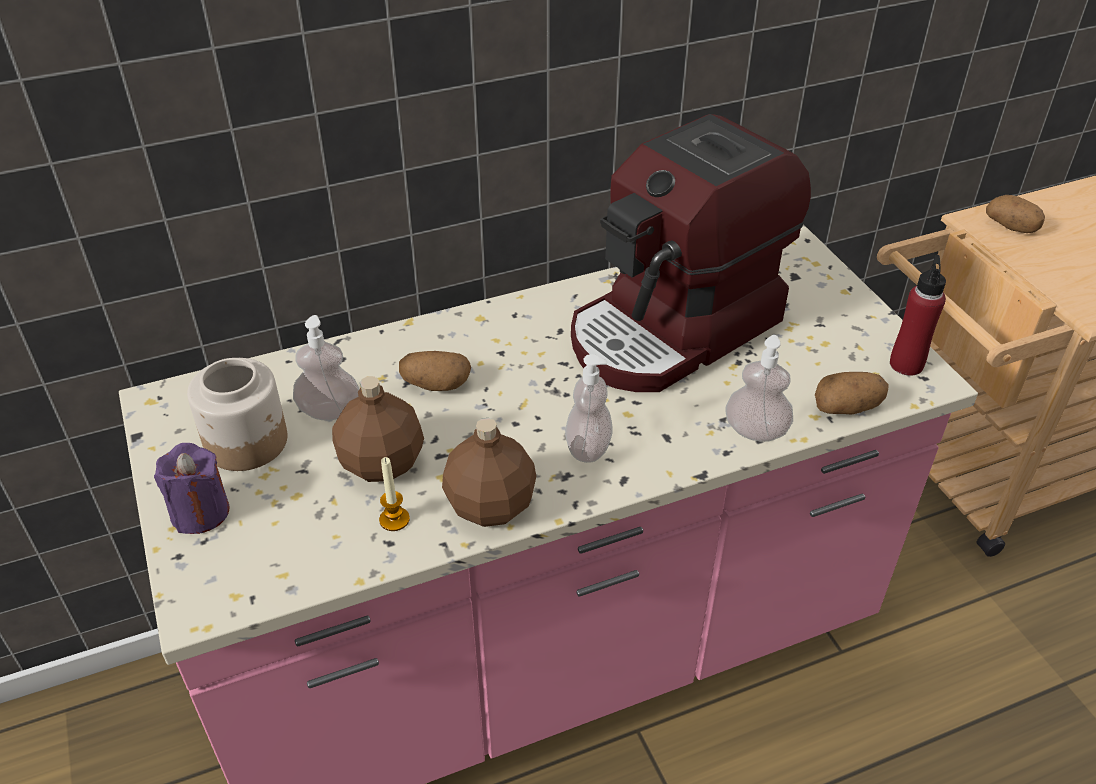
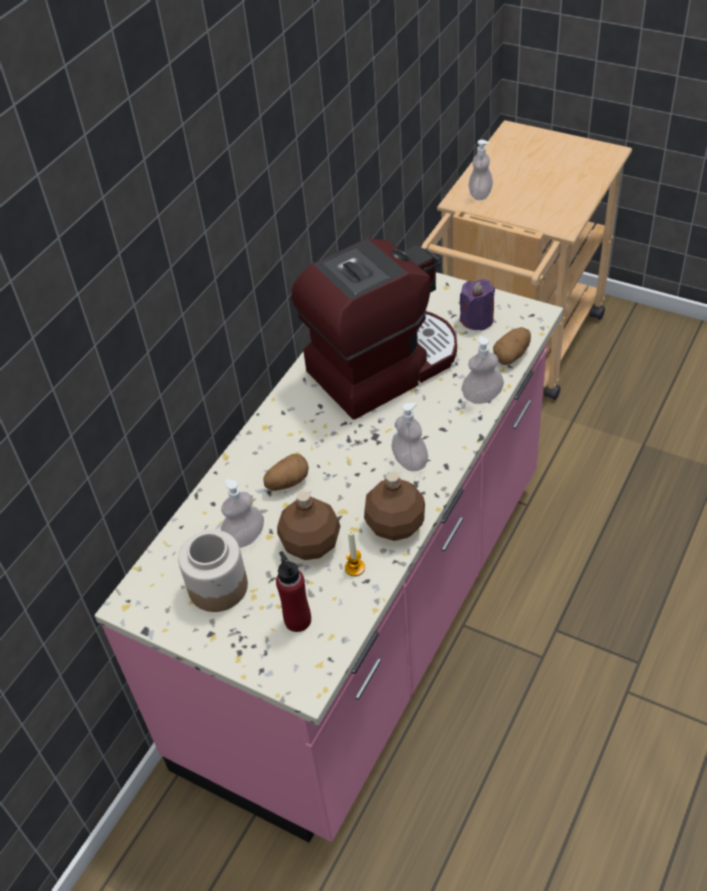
camera: 35 degrees left, 5 degrees up
purple candle [154,443,230,534] -> purple candle moved to [460,279,495,331]
coffee machine [571,114,811,392] -> coffee machine turned 135 degrees counterclockwise [291,238,457,420]
red bottle [890,255,946,376] -> red bottle moved to [276,551,311,632]
potato [986,195,1045,233] -> soap dispenser [469,140,493,200]

